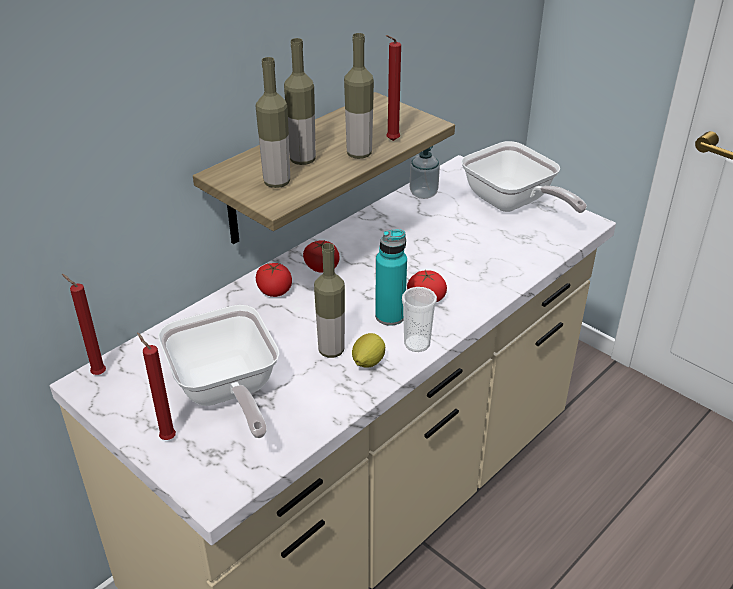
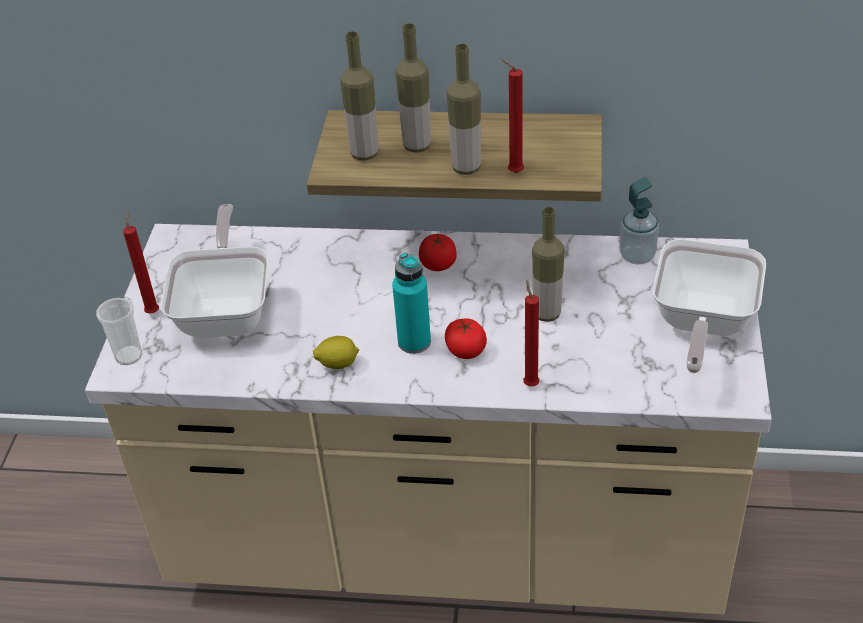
camera: 55 degrees right, 5 degrees up
red candle [62,274,106,375] -> red candle moved to [523,280,539,386]
frying pan [158,305,280,438] -> frying pan turned 150 degrees clockwise [161,204,269,338]
tomato [256,263,292,297] -> none
bottle [314,243,345,358] -> bottle moved to [532,207,565,322]
cup [402,287,437,352] -> cup moved to [96,298,142,365]

